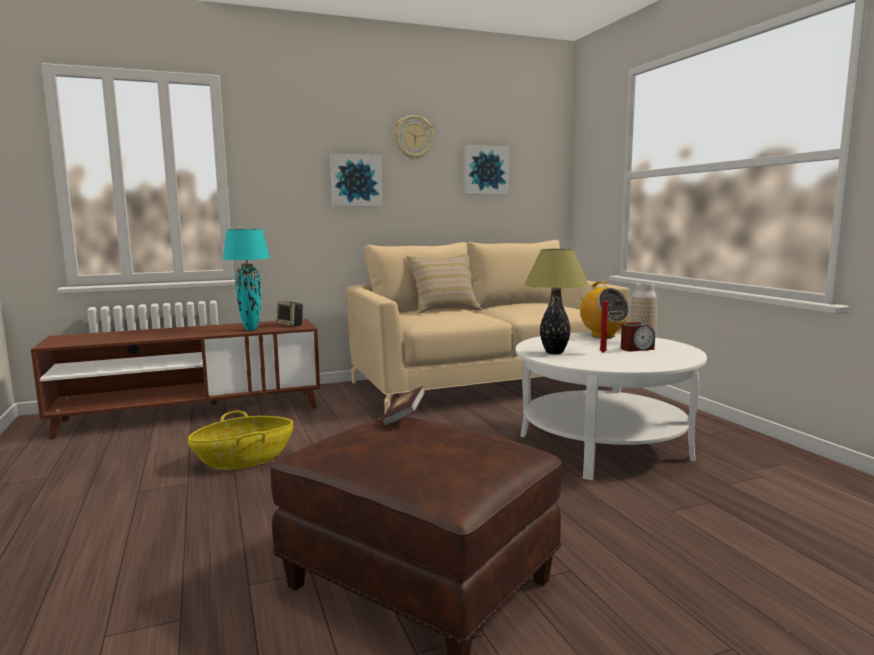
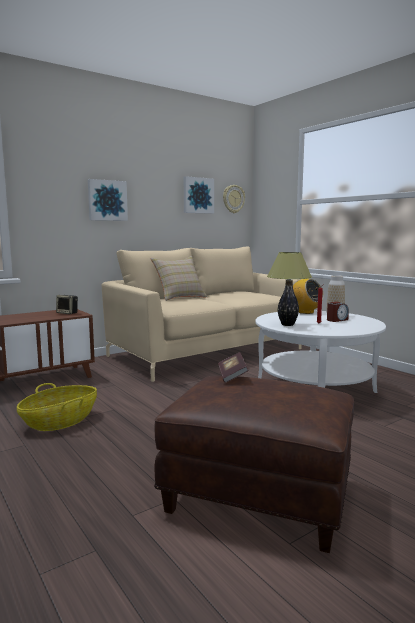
camera: 15 degrees left, 0 degrees up
turquoise table lamp [223,229,270,330] -> none
wall clock [394,115,434,160] -> wall clock moved to [223,185,245,213]

